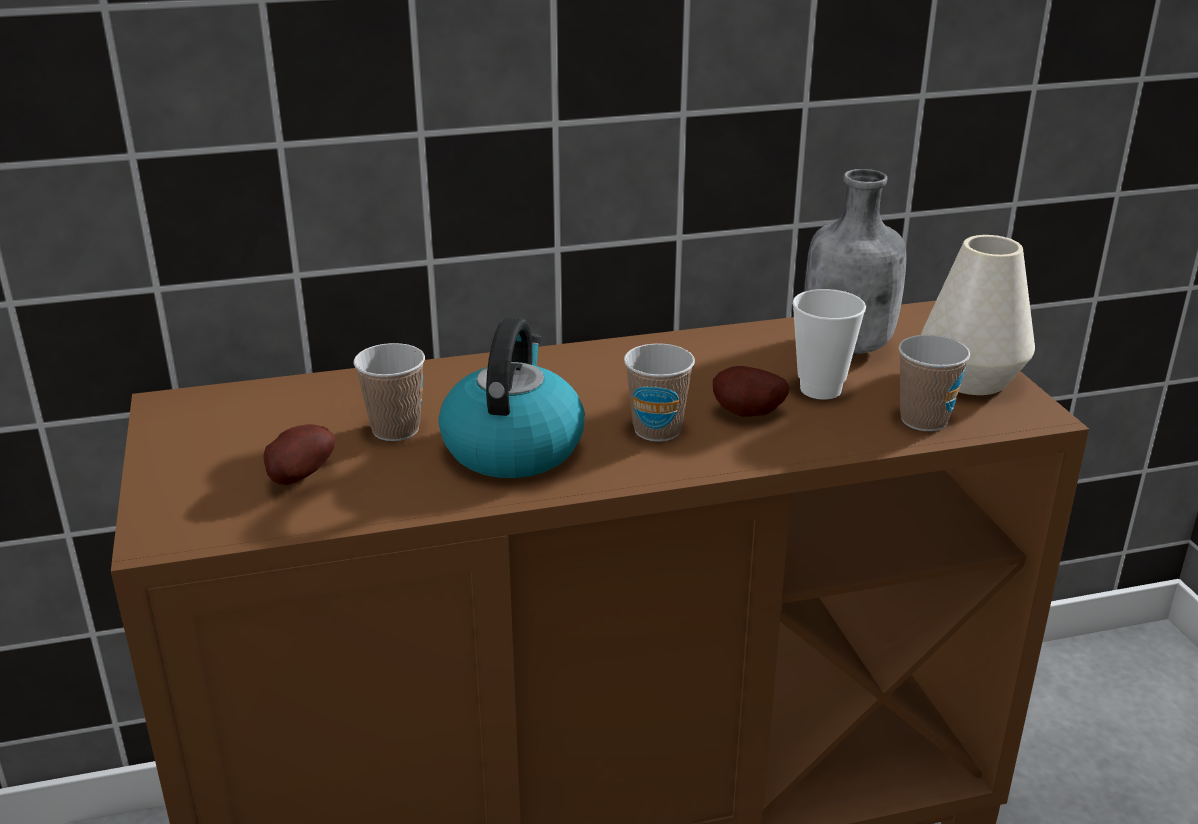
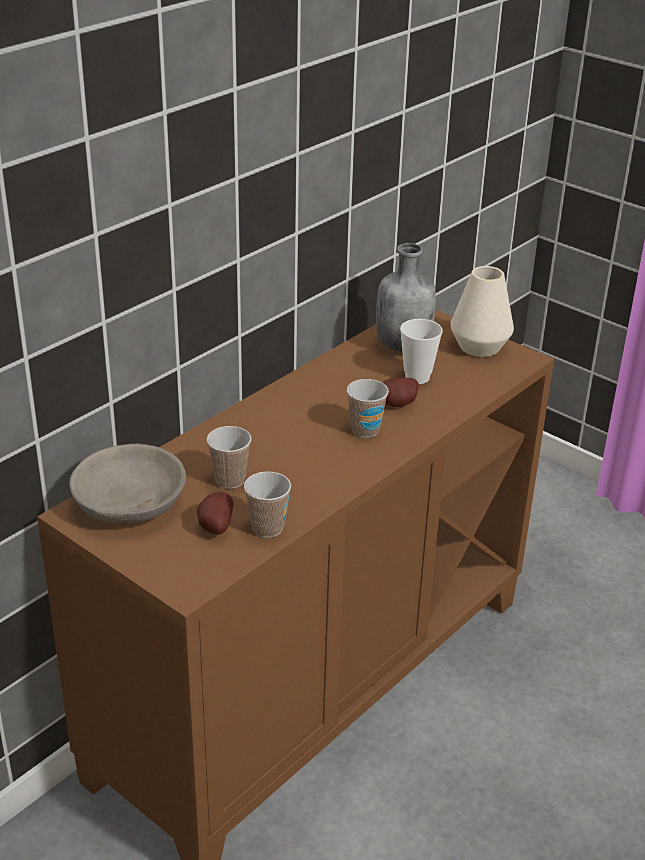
camera: 35 degrees left, 5 degrees up
kettle [439,318,585,478] -> none
cup [899,335,970,431] -> cup moved to [244,471,291,538]
none -> grey bowl [69,444,186,523]

